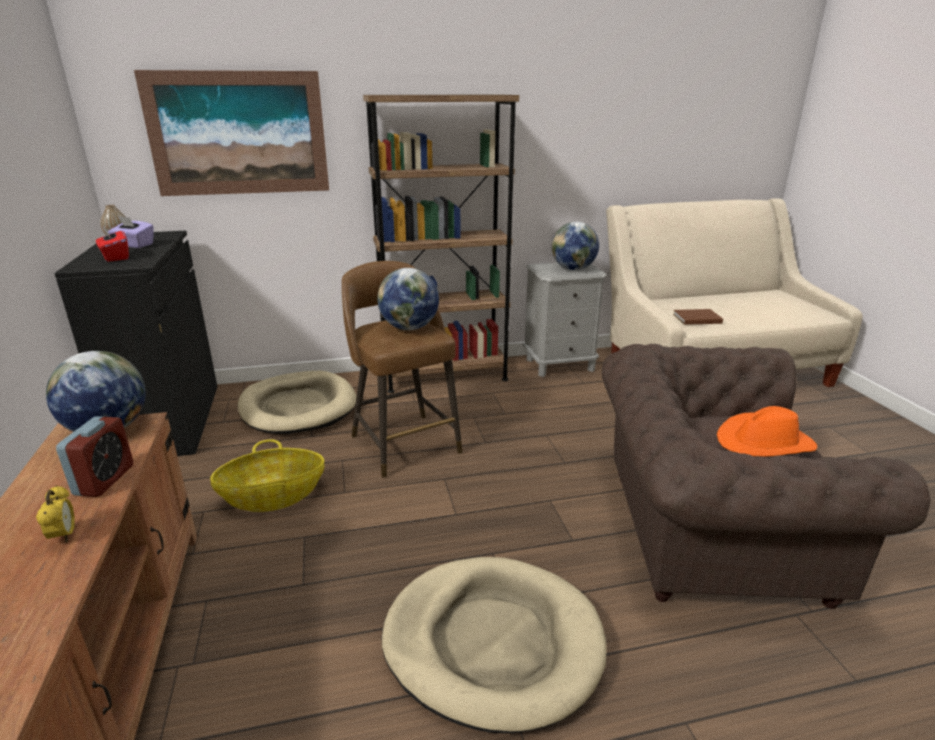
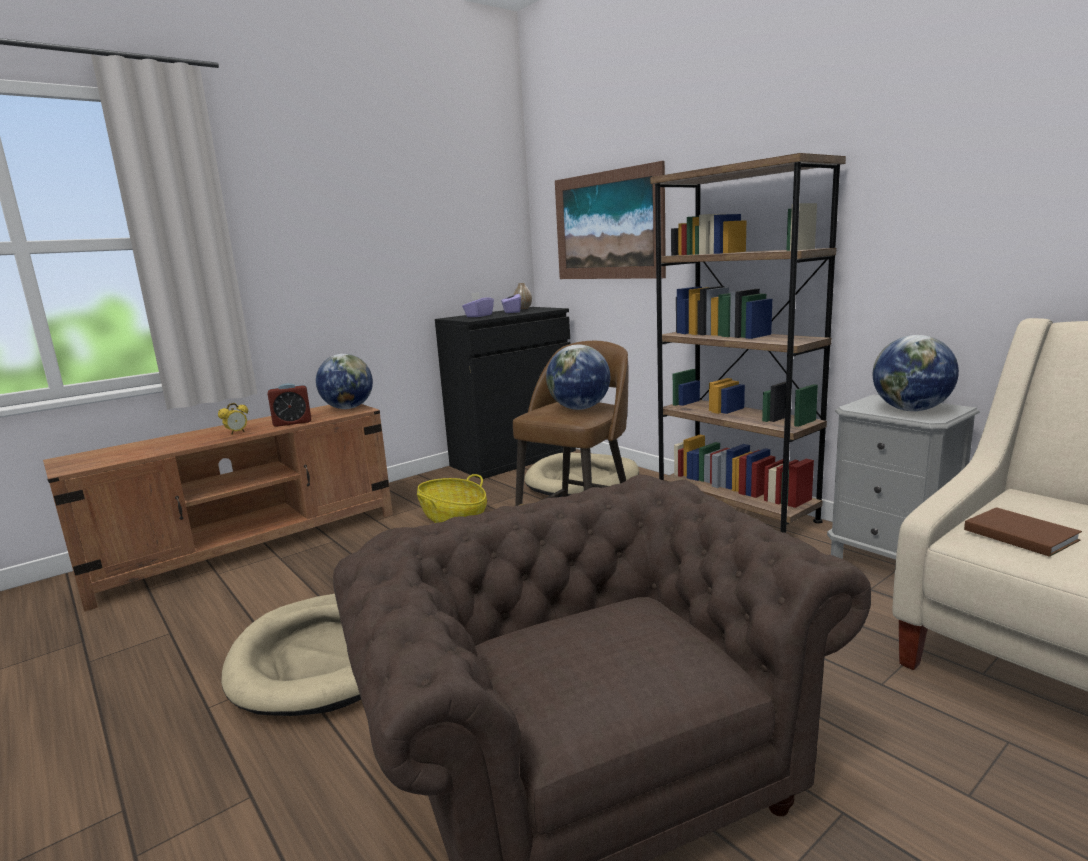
camera: 65 degrees right, 10 degrees down
red tissue box [96,226,129,262] -> purple tissue box [462,292,494,317]
orange hat [717,406,818,457] -> none

